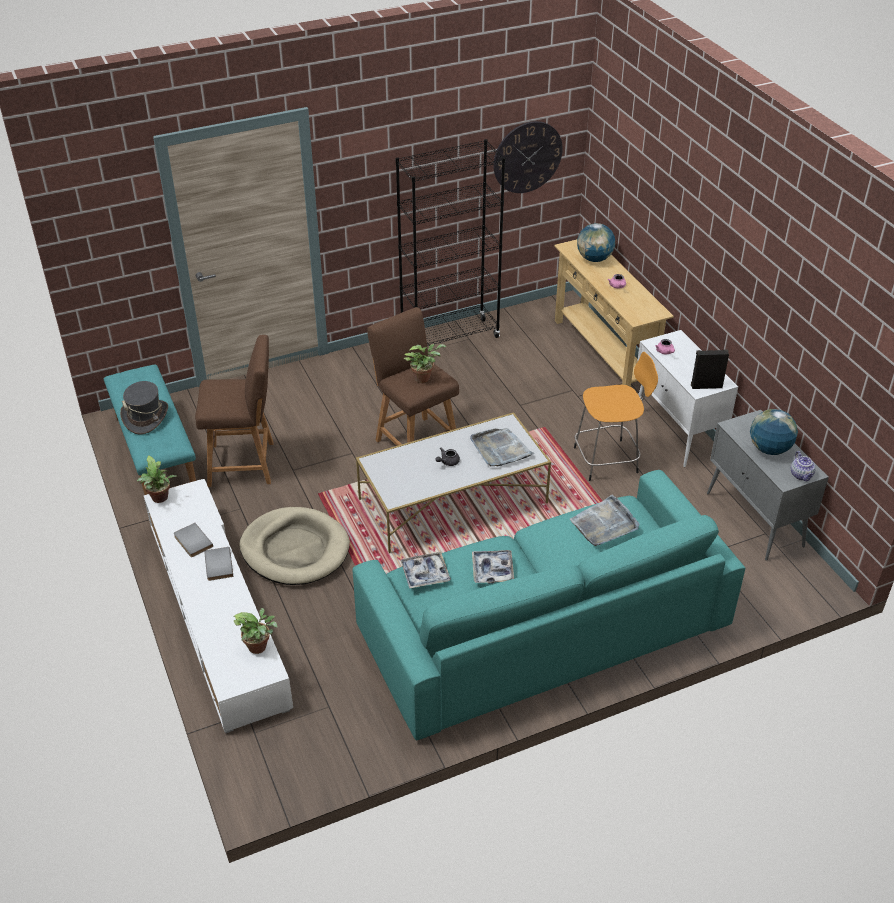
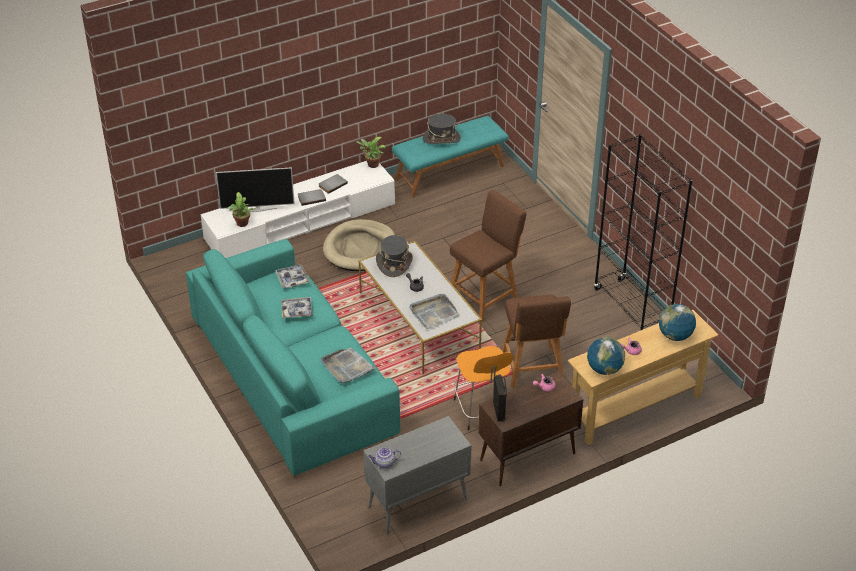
camera: 85 degrees right, 0 degrees up
brown stool [195,335,274,487] -> brown stool moved to [502,295,571,389]
potted plant [404,344,446,383] -> none
wall clock [493,121,563,193] -> none
white cabinet [637,330,738,467] -> brown cabinet [478,372,584,486]
globe [750,409,798,455] -> globe moved to [587,337,625,375]
none -> television [216,167,295,212]
none -> grey hat [376,235,413,277]

